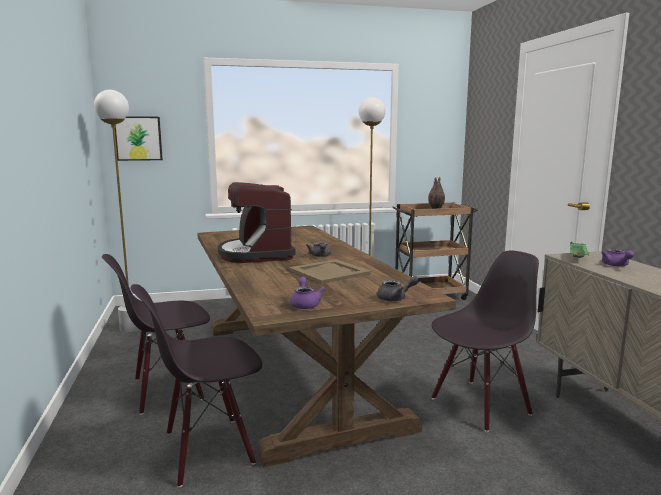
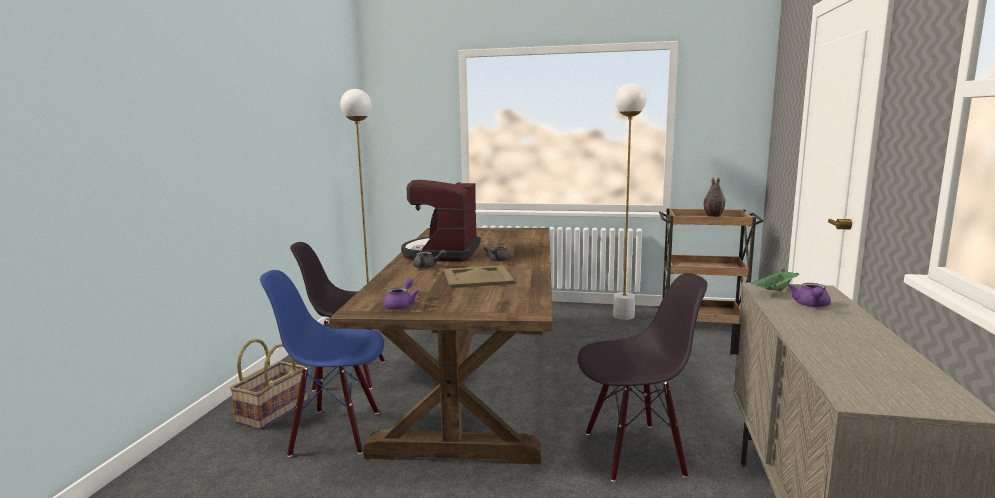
camera: 25 degrees right, 0 degrees up
picture [115,116,163,161] -> none
black chair [130,284,262,487] -> blue chair [260,270,384,457]
grey teapot [377,276,419,301] -> grey teapot moved to [413,250,447,268]
none -> basket [230,339,308,430]

